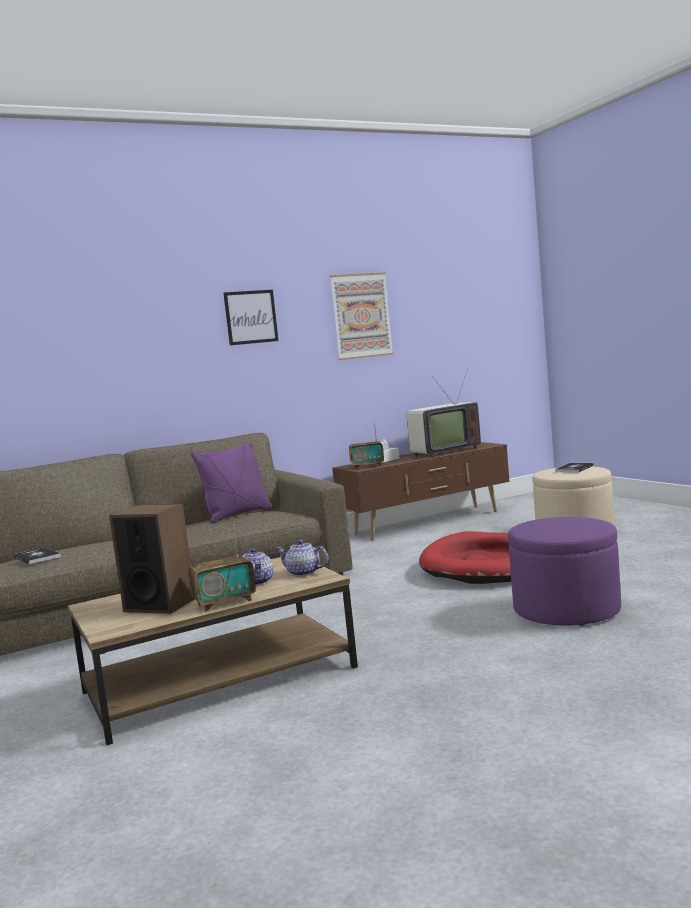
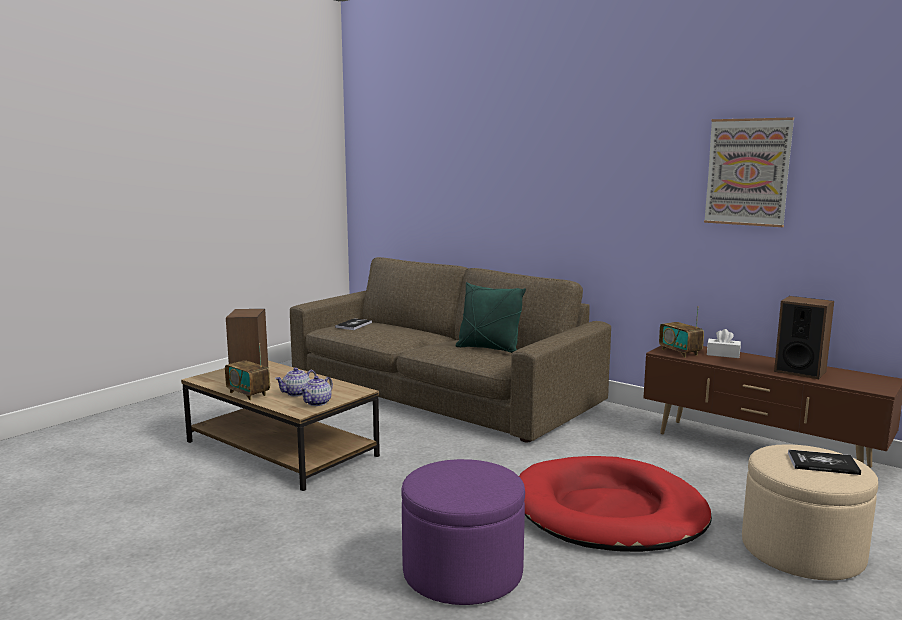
camera: 65 degrees right, 5 degrees up
purple pillow [191,442,272,524] -> green pillow [455,282,526,353]
picture [223,290,279,345] -> none
teapot [276,540,328,576] -> teapot turned 150 degrees counterclockwise [300,376,333,406]
television [407,371,481,457] -> speaker [774,296,834,379]

